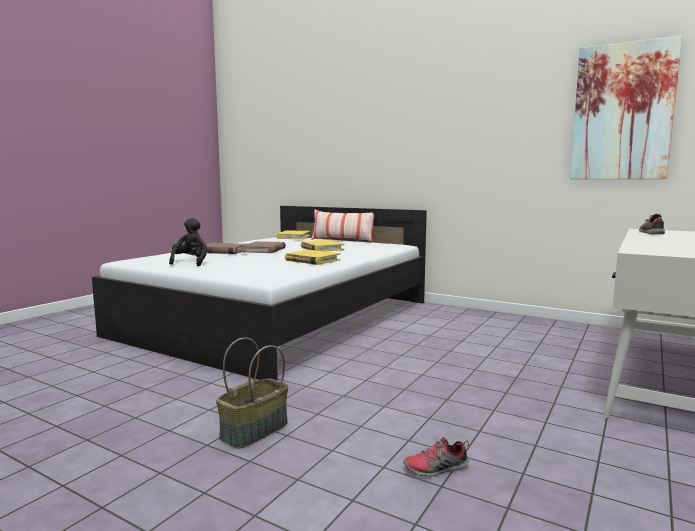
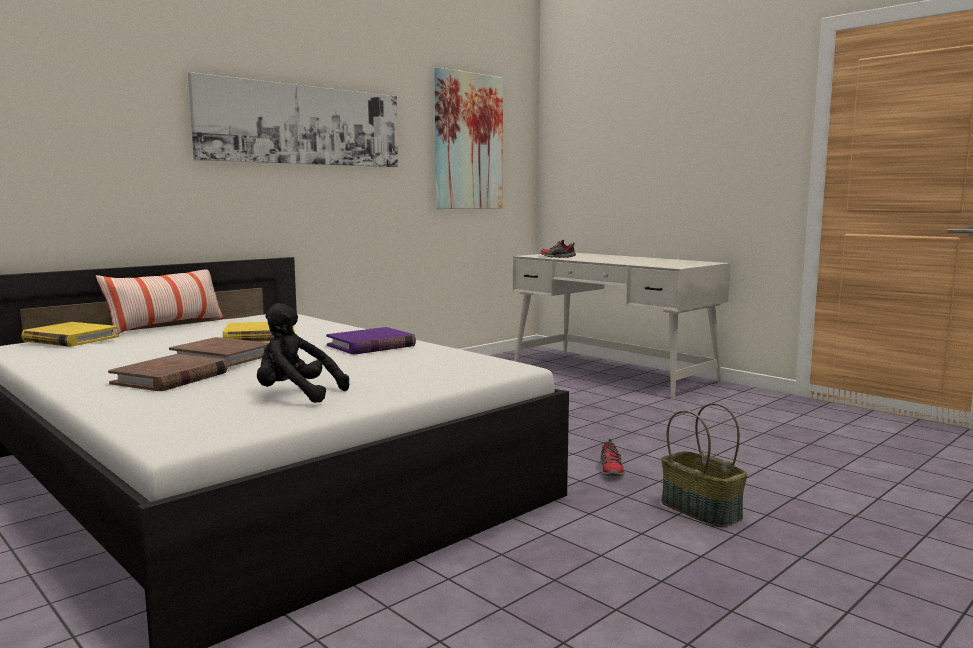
camera: 75 degrees left, 0 degrees up
yellow book [285,250,341,265] -> purple book [326,327,416,354]
shoe [403,437,469,477] -> shoe moved to [600,439,625,476]
none -> picture [188,72,398,167]

